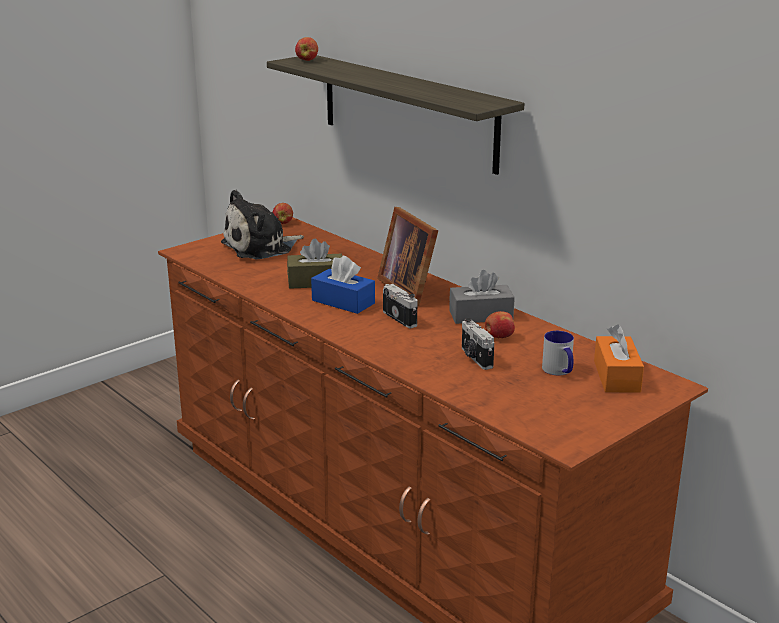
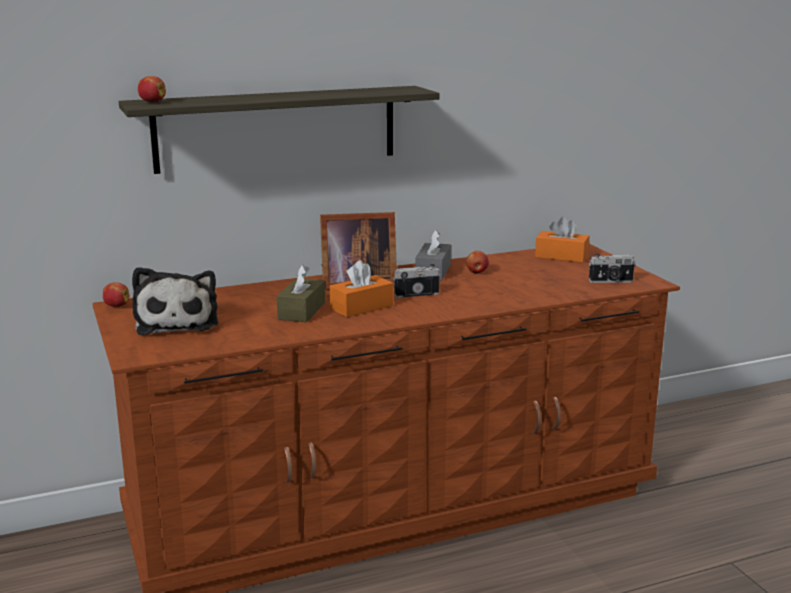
camera: 70 degrees left, 5 degrees down
blue tissue box [311,256,375,314] -> orange tissue box [330,260,393,317]
camera [462,318,494,370] -> camera moved to [589,254,636,283]
mug [542,331,574,375] -> none

